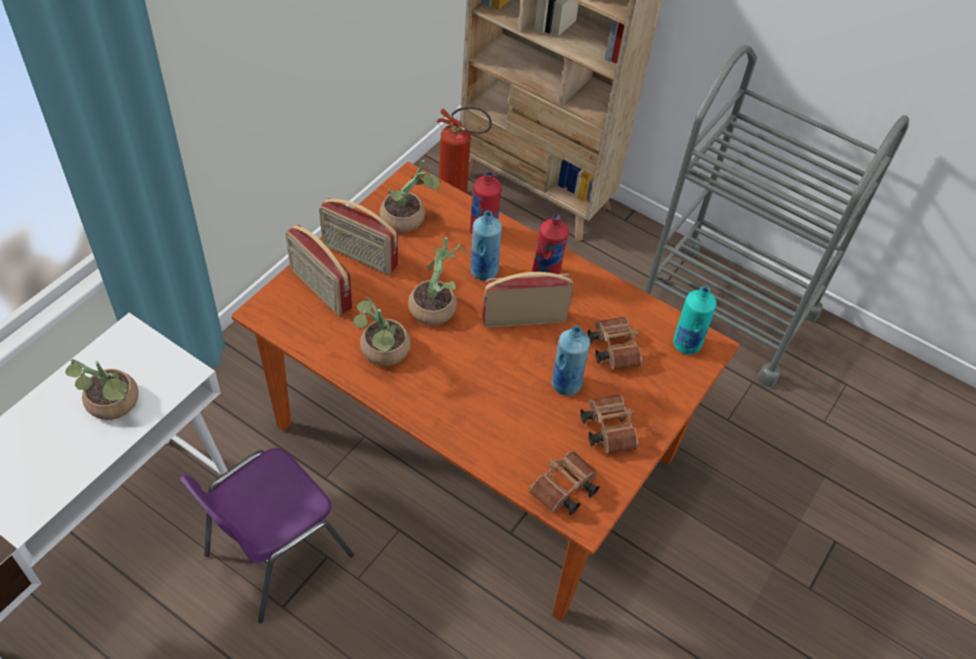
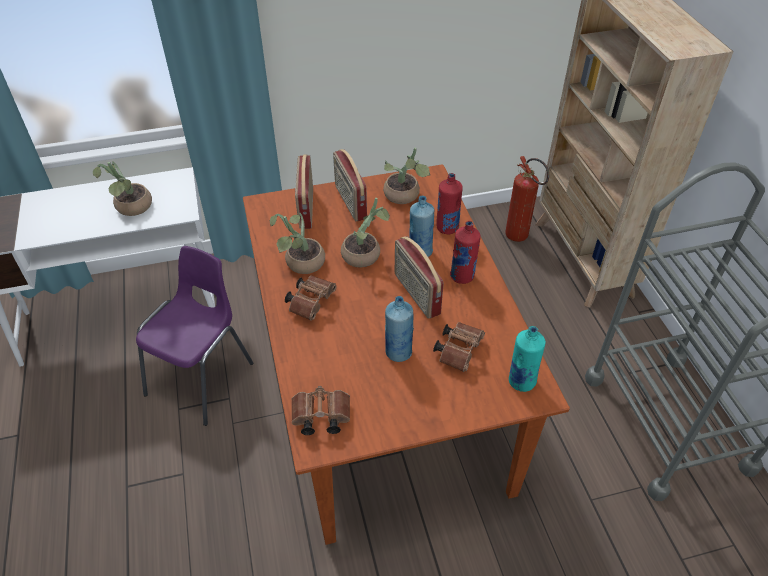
camera: 45 degrees right, 5 degrees down
purple chair [179,448,354,623] -> purple chair turned 120 degrees clockwise [136,246,253,426]
radio [483,272,573,328] -> radio turned 150 degrees counterclockwise [395,236,444,319]
brown binoculars [580,394,639,453] -> brown binoculars moved to [285,276,337,321]

